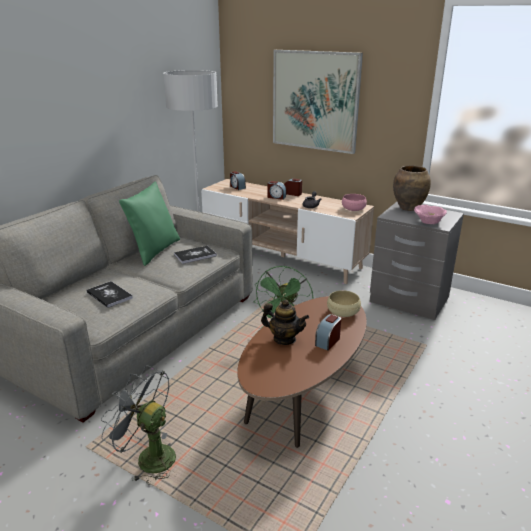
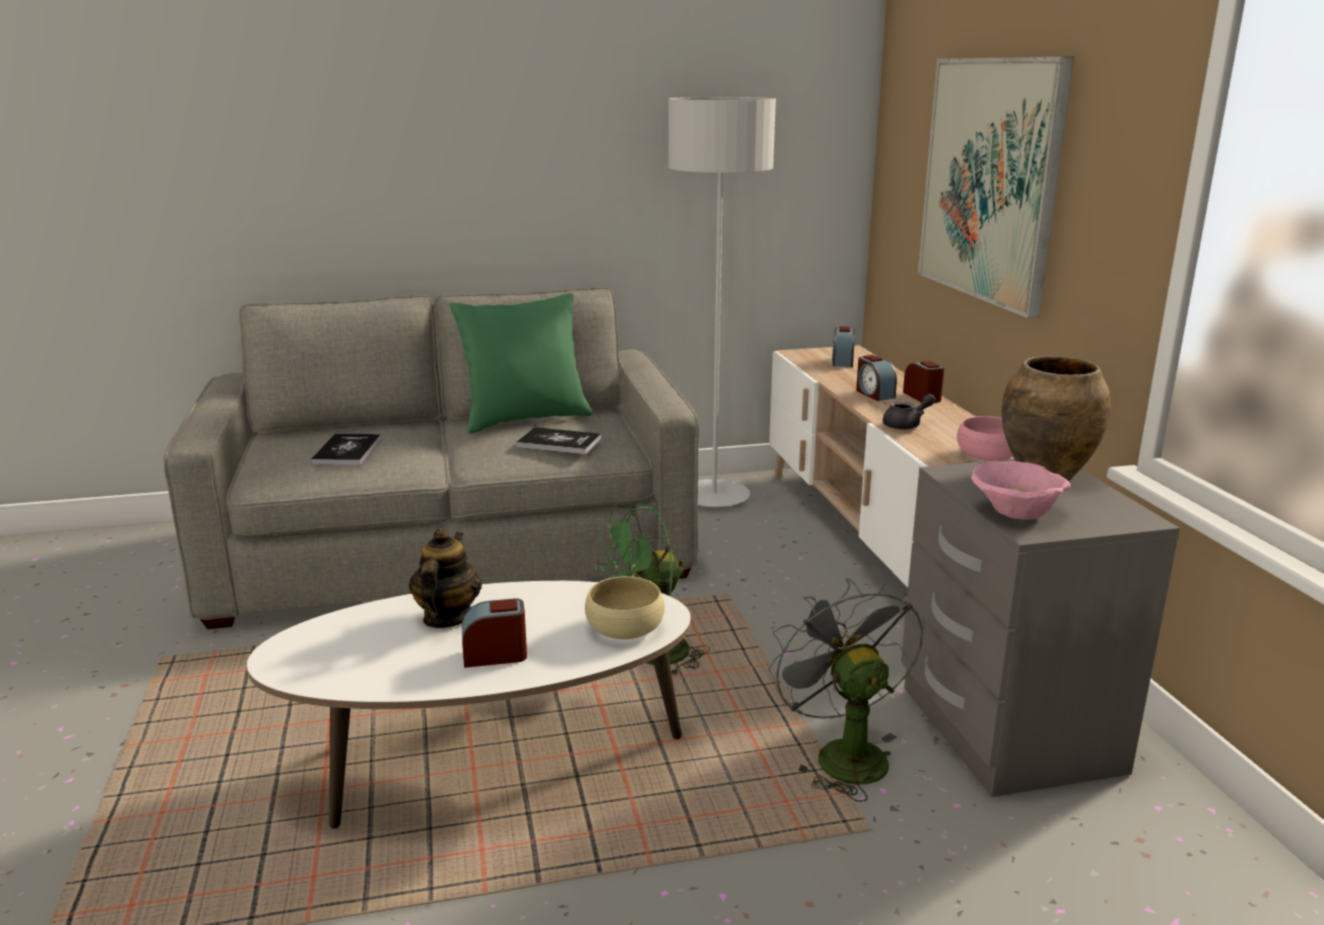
camera: 45 degrees right, 5 degrees down
grey fan [101,365,176,485] -> grey fan moved to [768,578,924,802]
brown coffee table [237,296,367,448] -> white coffee table [247,581,691,829]
teapot [261,300,309,345] -> teapot turned 150 degrees counterclockwise [409,528,482,628]

